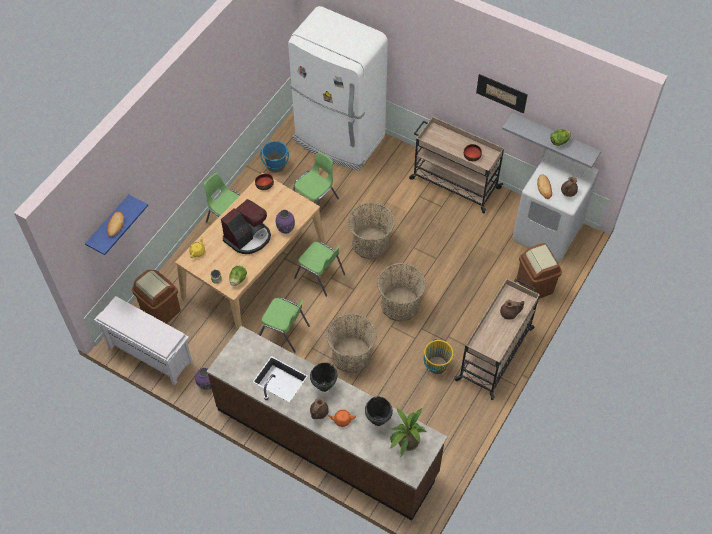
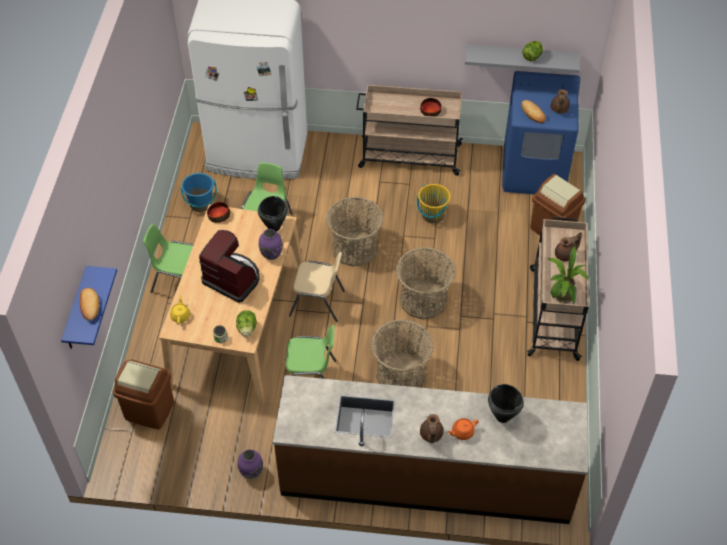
camera: 25 degrees left, 5 degrees down
white bench [94,296,193,385] -> none
coffee machine [221,199,271,254] -> coffee machine turned 75 degrees counterclockwise [199,230,260,303]
green chair [294,242,345,297] -> beige chair [289,252,345,322]
black cooking pot [310,362,338,392] -> black cooking pot moved to [258,196,287,232]
potted plant [389,408,427,457] -> potted plant moved to [548,246,589,304]
yellow bucket [424,339,454,374] -> yellow bucket moved to [417,184,451,223]
picture [476,74,528,114] -> none
white washing machine [512,149,599,262] -> blue washing machine [502,71,580,194]

